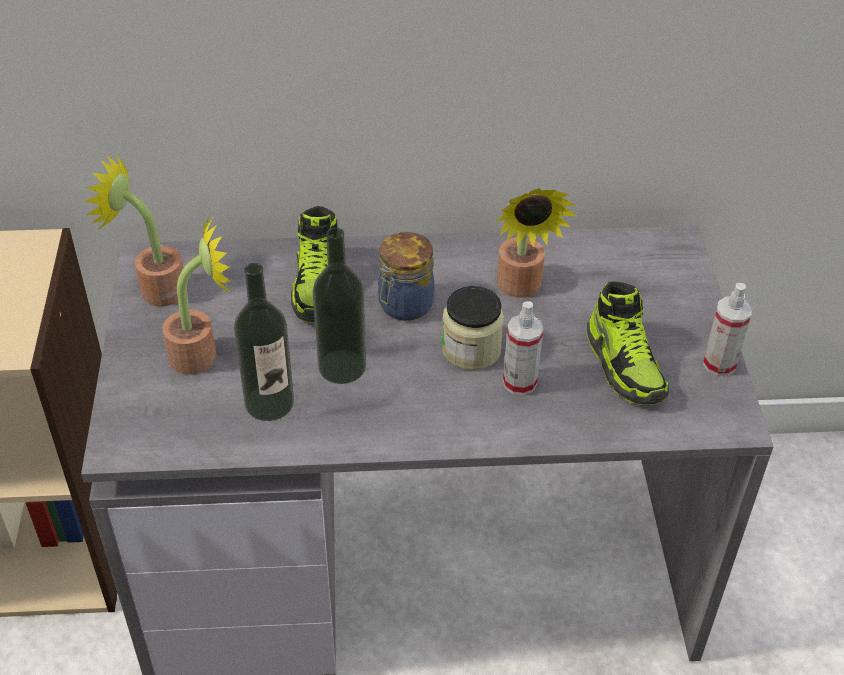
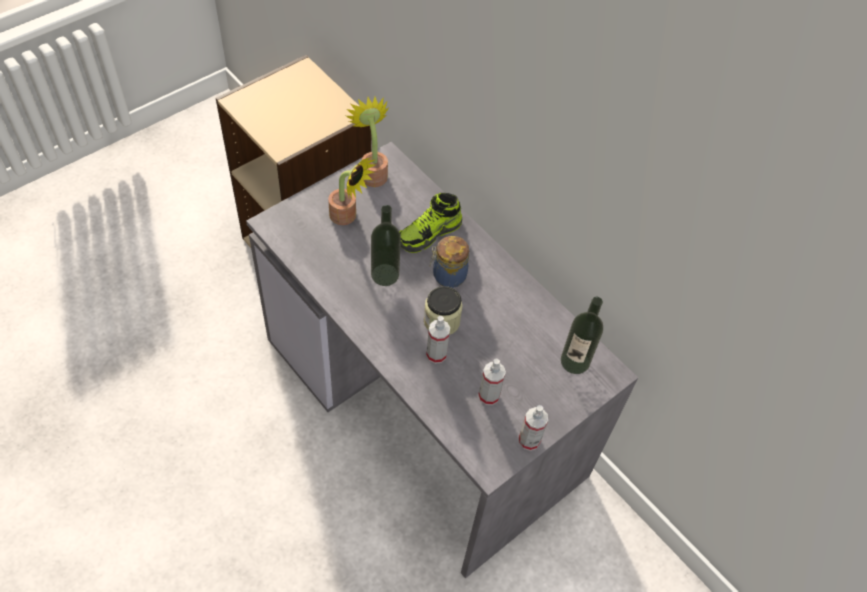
camera: 50 degrees right, 10 degrees up
bottle [234,263,294,421] -> bottle moved to [561,297,603,374]
potted plant [496,188,576,298] -> none
shoe [587,281,669,405] -> spray bottle [478,359,506,405]

